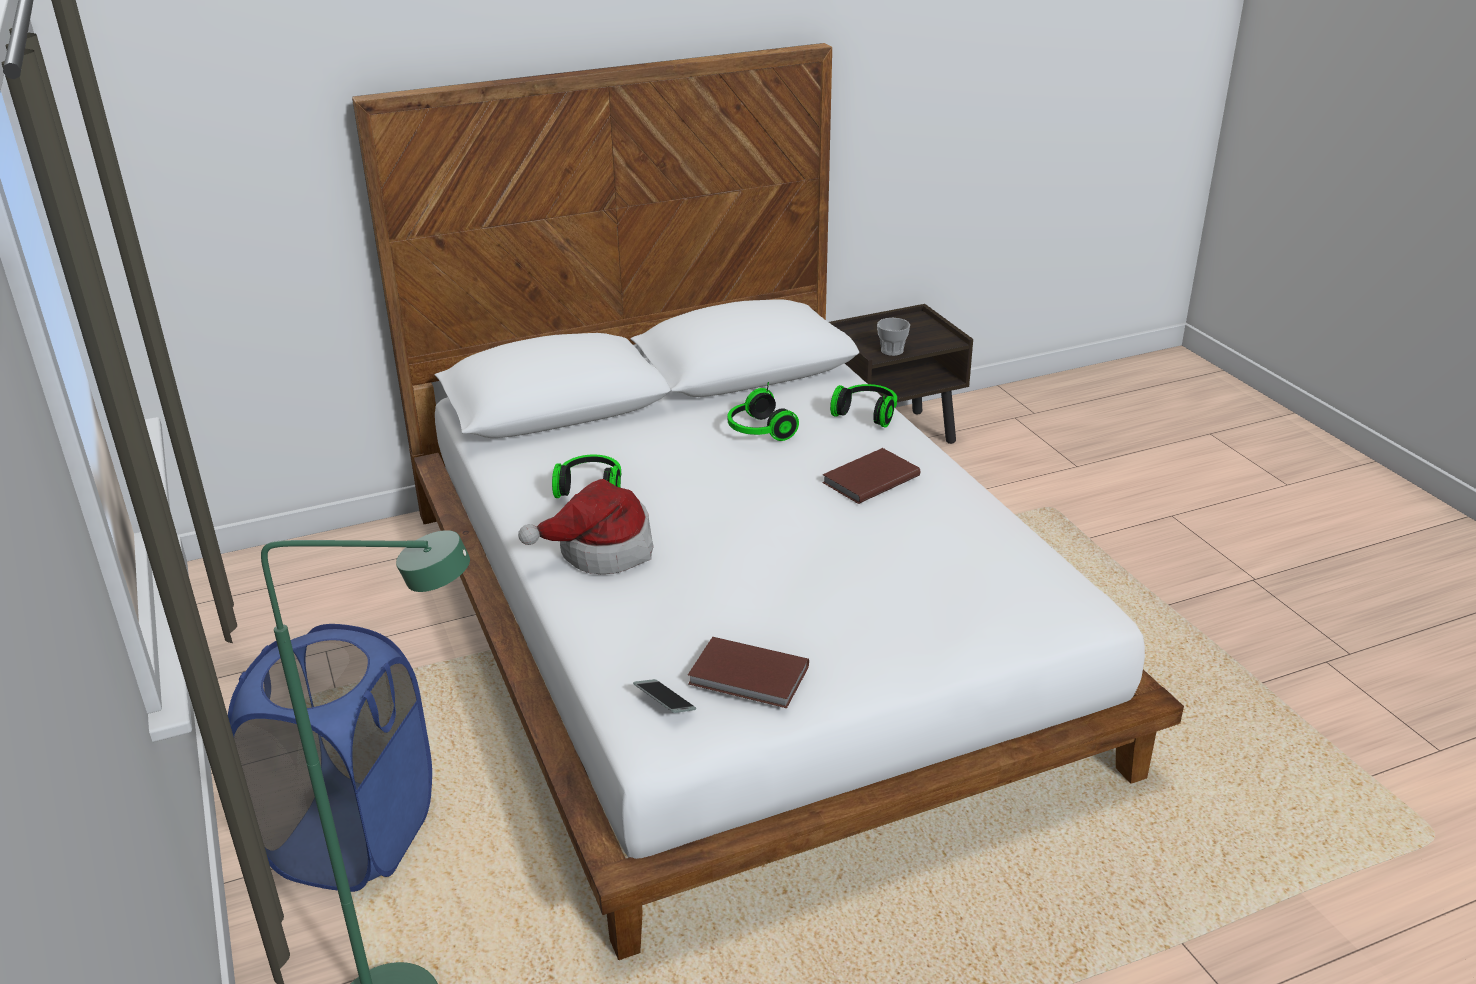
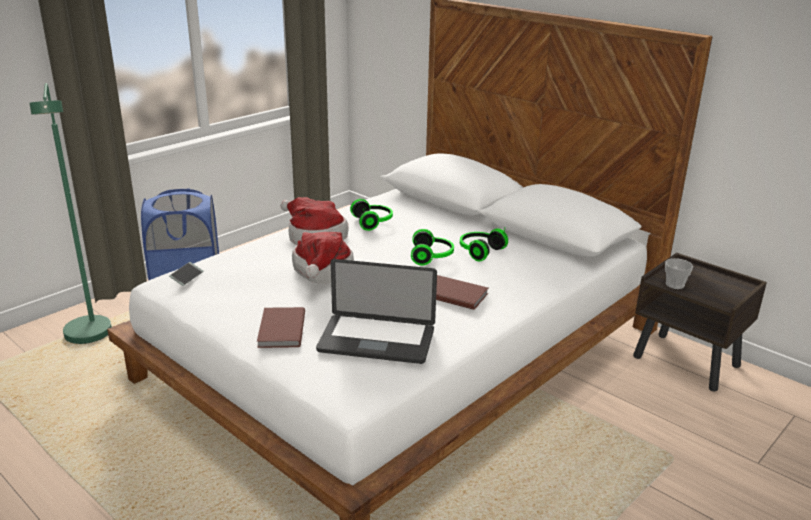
camera: 65 degrees right, 5 degrees down
brown book [688,637,809,708] -> brown book moved to [257,307,305,348]
headphones [830,384,897,428] -> headphones moved to [411,229,454,265]
none -> hat [292,232,354,284]
none -> laptop [316,259,437,364]

